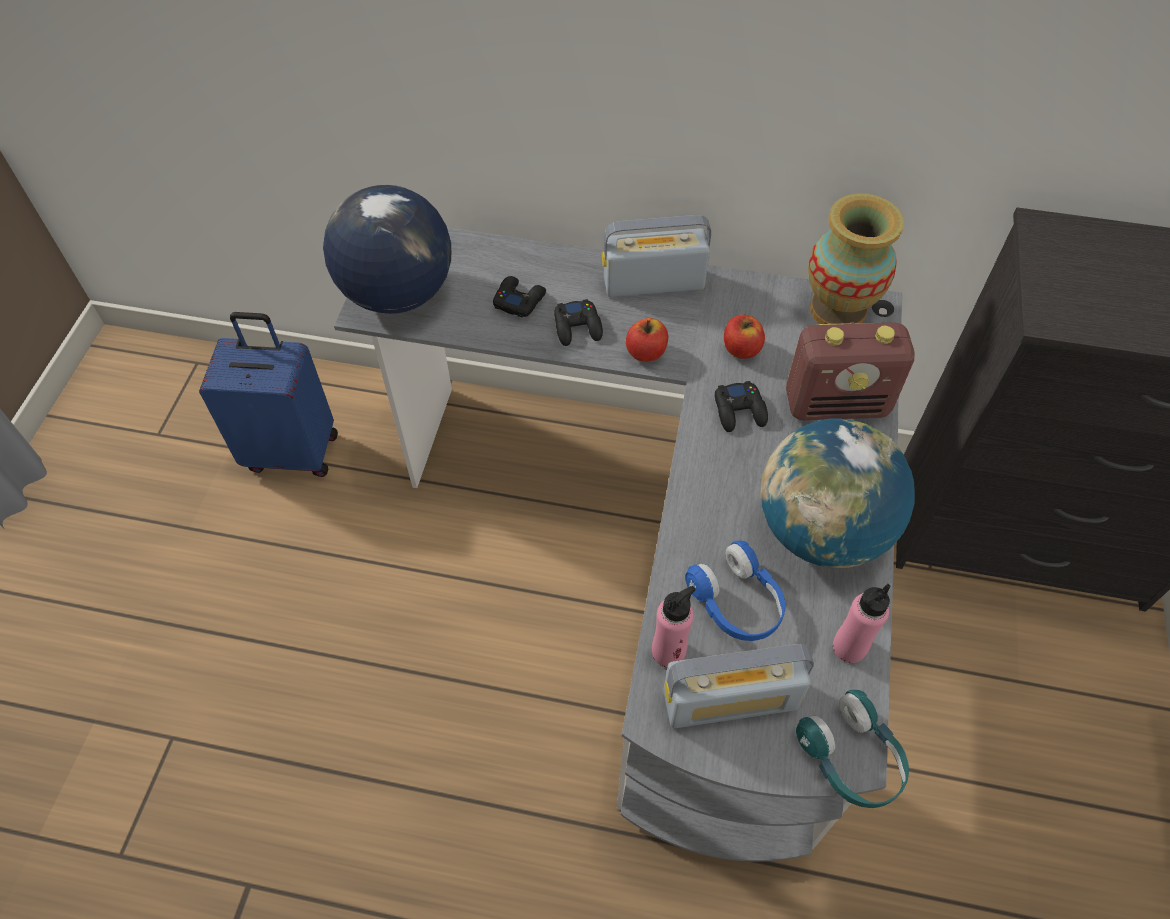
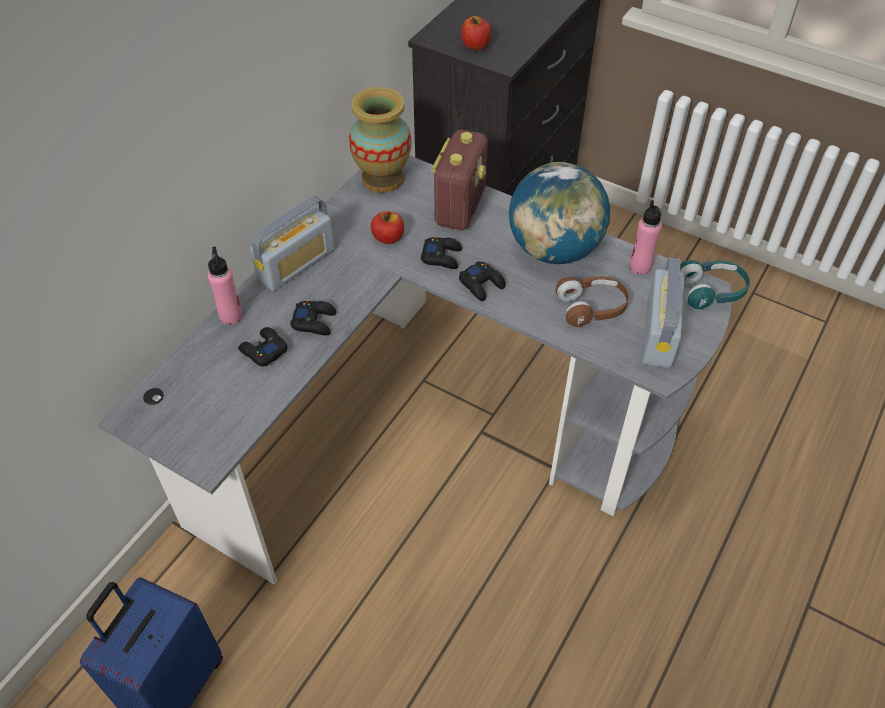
camera: 70 degrees left, 5 degrees down
globe [323,185,451,314] -> none
radio [602,215,711,297] -> radio turned 150 degrees counterclockwise [250,196,334,291]
apple [626,318,668,362] -> apple moved to [461,16,491,50]
pink bottle [652,586,696,667] -> pink bottle moved to [208,247,243,324]
blue headphones [685,541,785,641] -> brown headphones [555,276,629,327]
none -> black game controller [459,261,506,301]

